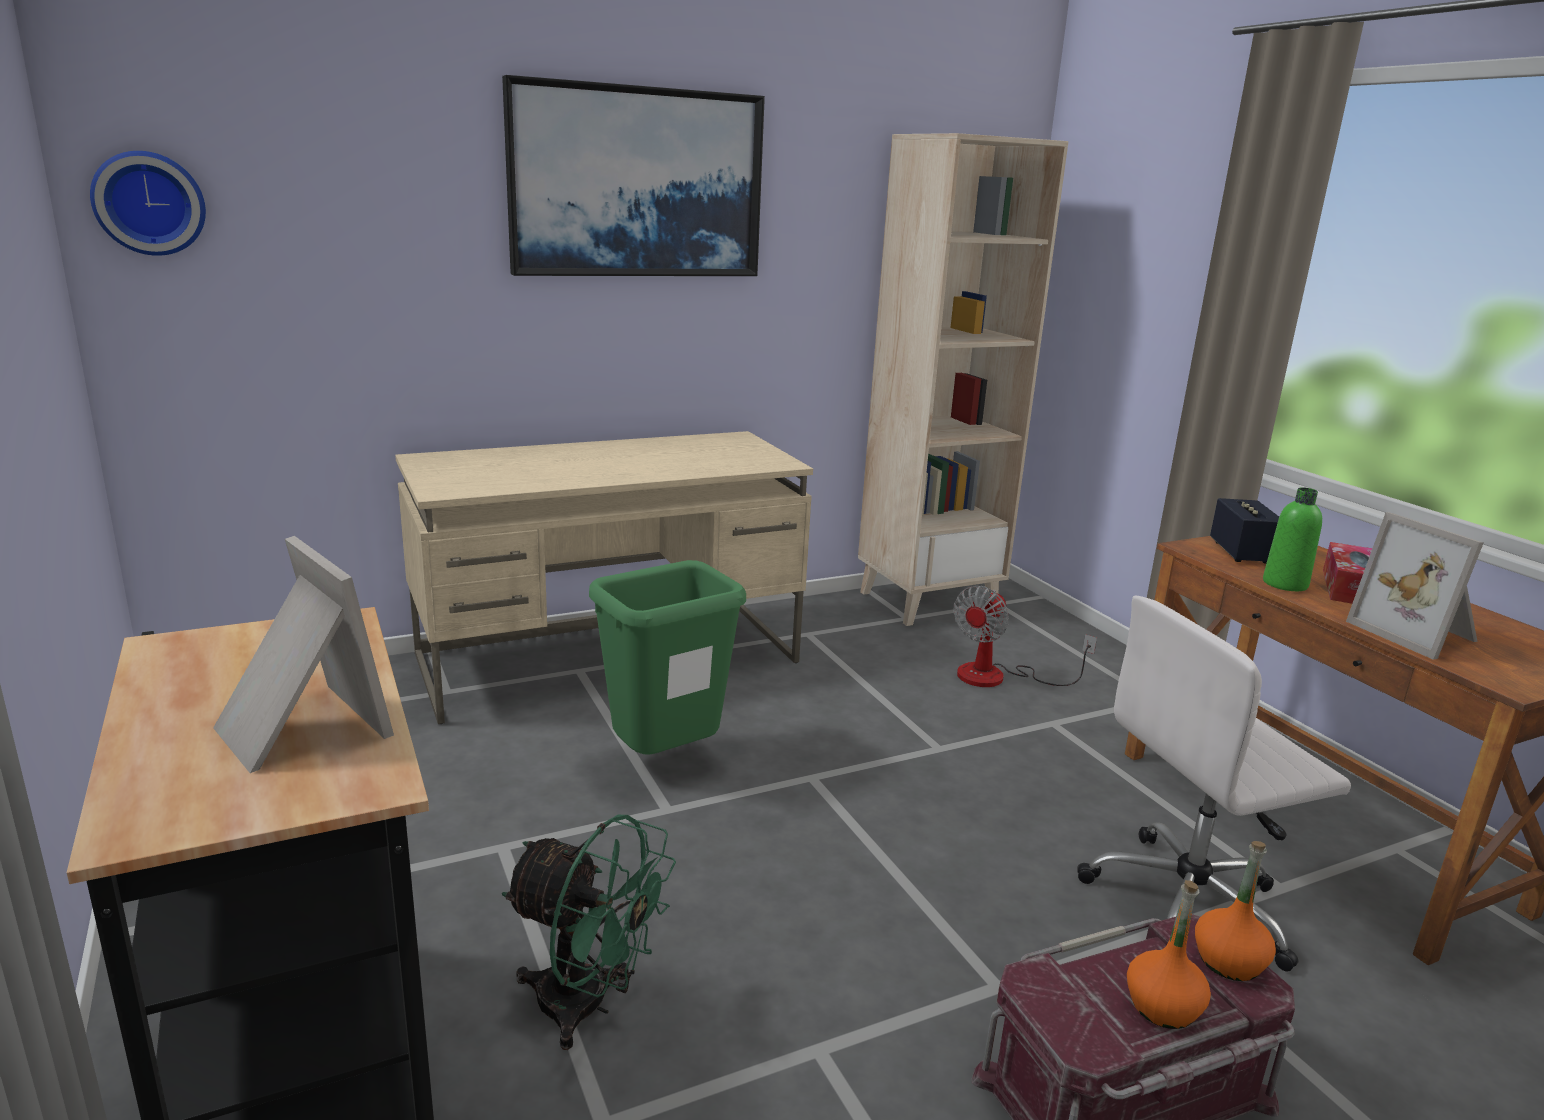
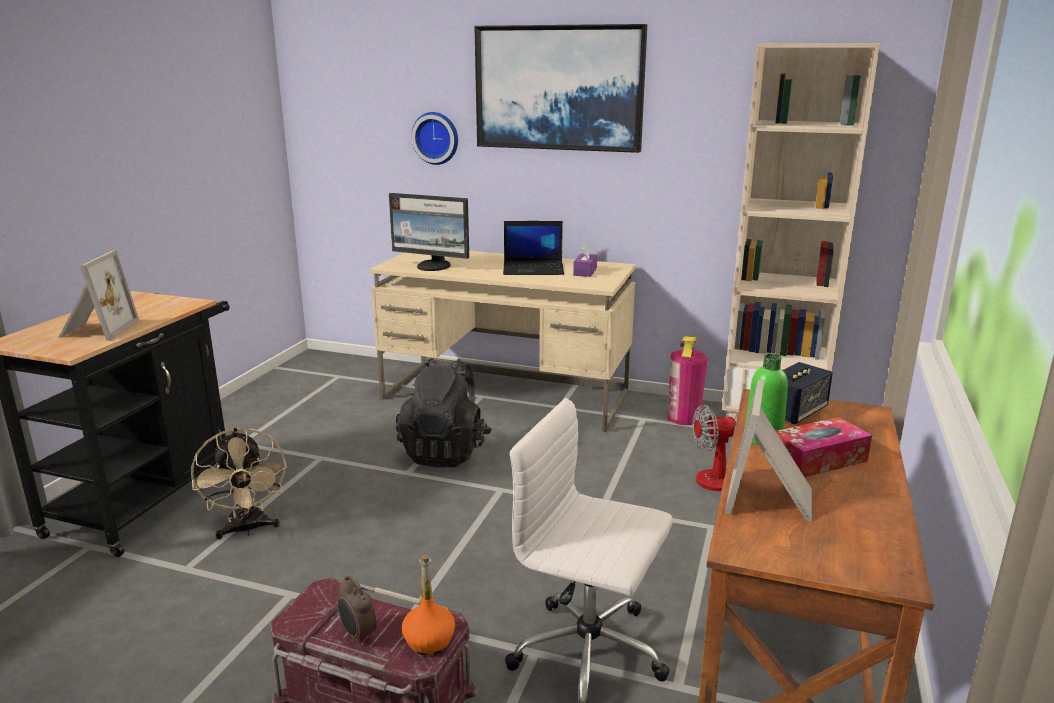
camera: 45 degrees right, 0 degrees up
wall clock [90,151,206,256] -> wall clock moved to [411,112,458,165]
green fan [502,815,676,1050] -> beige fan [191,428,287,539]
green trash can [589,560,746,755] -> black backpack [396,358,492,467]
orange bottle [1127,880,1211,1029] -> alarm clock [337,575,377,645]
none -> monitor [389,193,469,271]
none -> laptop [503,221,564,275]
none -> purple tissue box [573,244,597,277]
none -> fire extinguisher [667,336,708,425]

